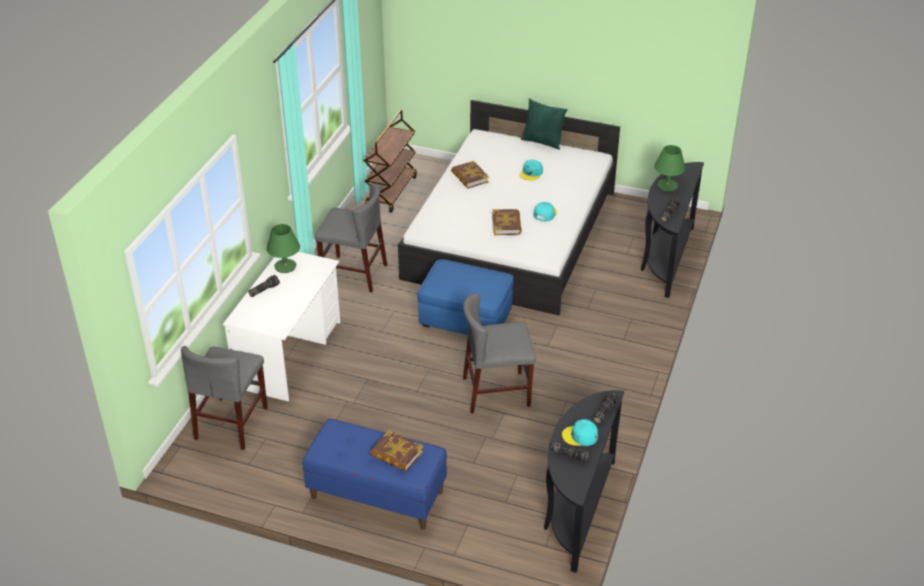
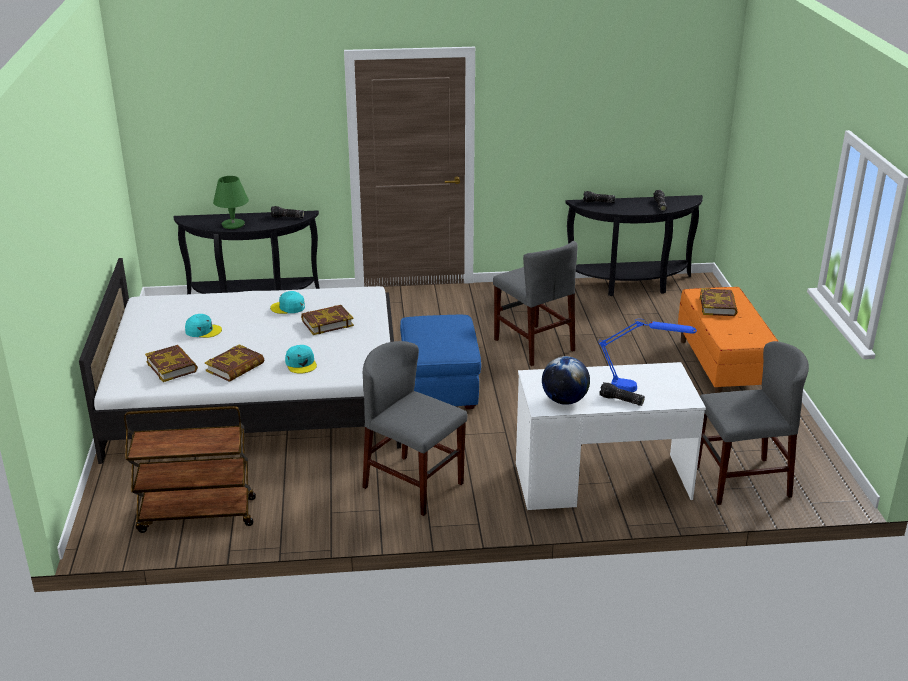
camera: 115 degrees left, 10 degrees down
green table lamp [266,224,300,273] -> globe [542,356,590,405]
blue bench [303,419,447,530] -> orange bench [678,287,779,393]
grey chair [315,183,387,292] -> grey chair turned 45 degrees counterclockwise [362,341,467,516]
green pillow [521,99,568,150] -> none
turquoise cap [562,419,598,446] -> turquoise cap moved to [285,345,317,374]
none -> book [145,345,198,382]
none -> blue table lamp [598,319,697,392]

